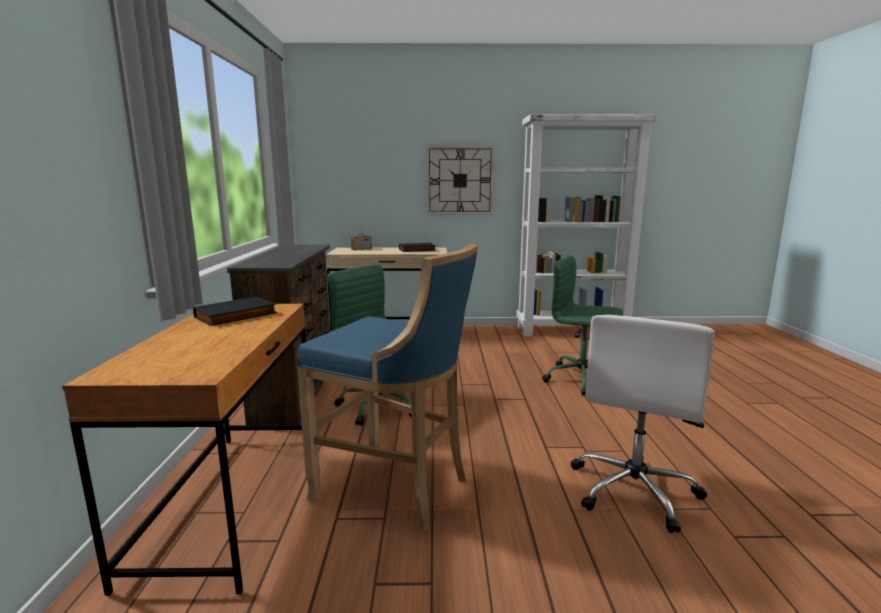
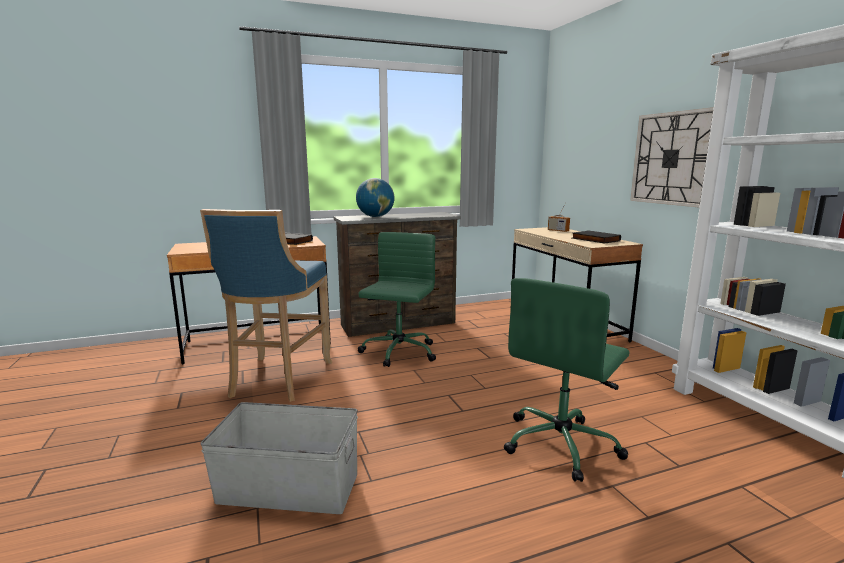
camera: 70 degrees right, 0 degrees up
green office chair [542,255,623,396] -> green office chair turned 150 degrees counterclockwise [504,278,629,482]
white office chair [571,315,715,533] -> grey storage box [200,402,358,514]
none -> globe [356,178,394,217]

